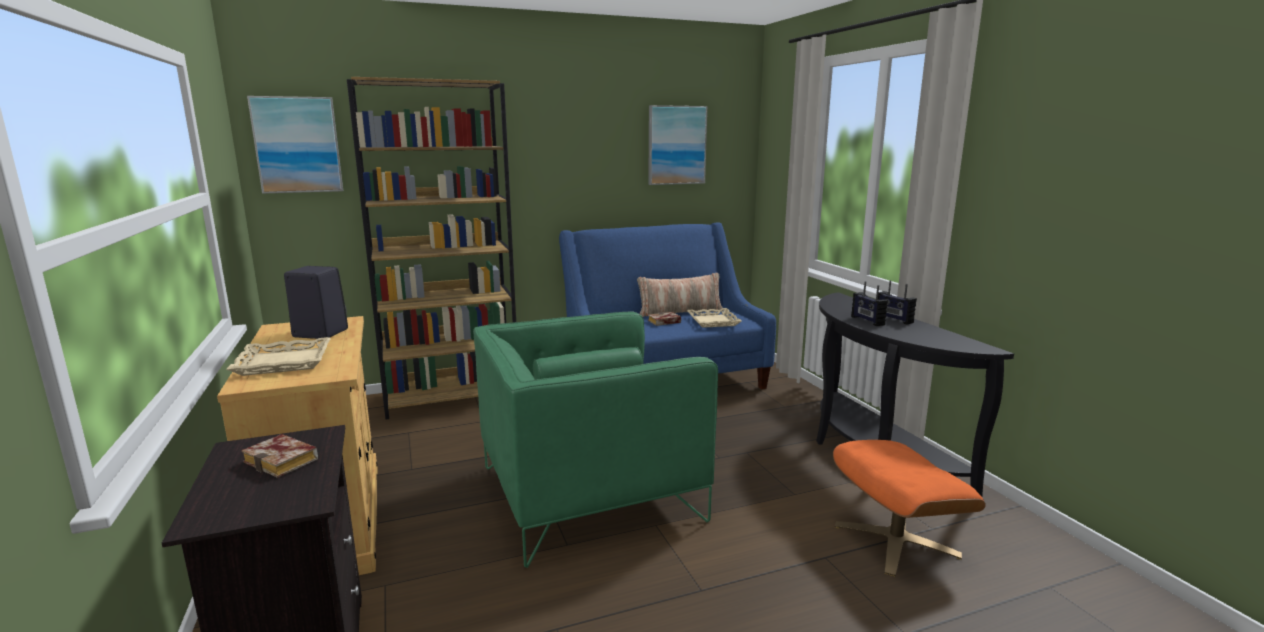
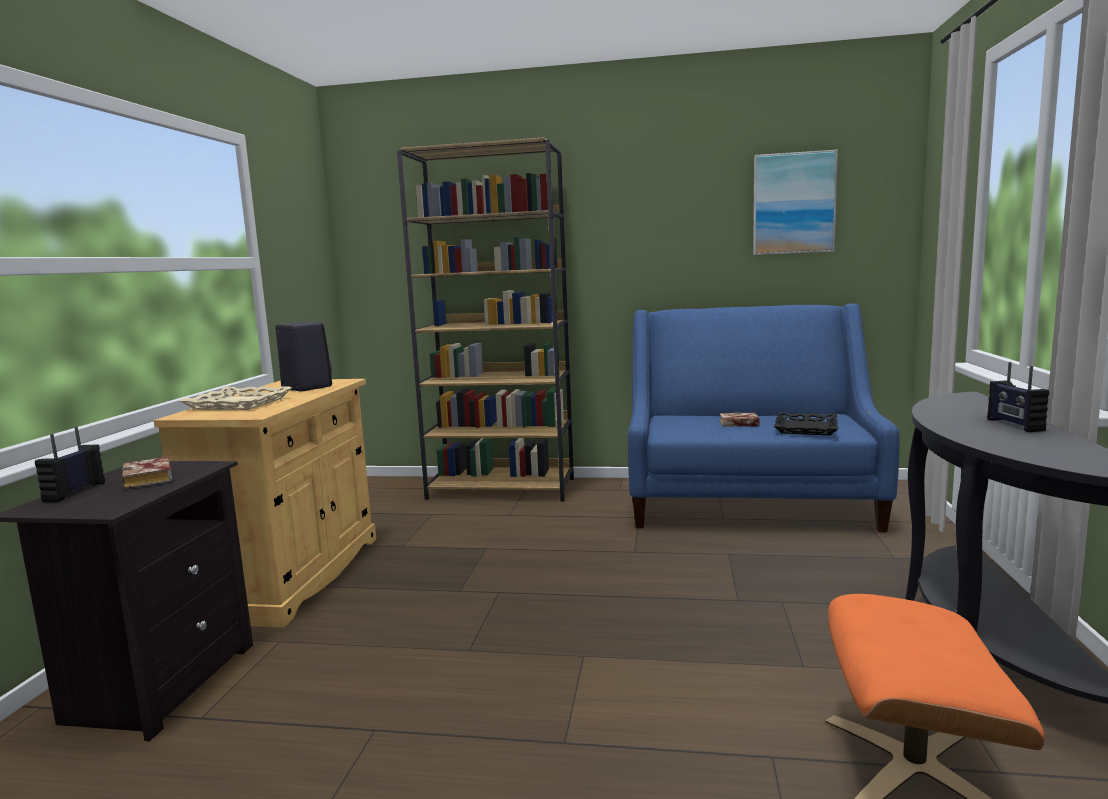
camera: 30 degrees right, 5 degrees down
picture [247,96,343,194] -> none
green armchair [473,311,718,568] -> none
pillow [637,273,724,317] -> none
beige tray [687,308,742,328] -> black tray [774,412,839,435]
radio [851,281,888,326] -> radio moved to [35,427,105,502]

